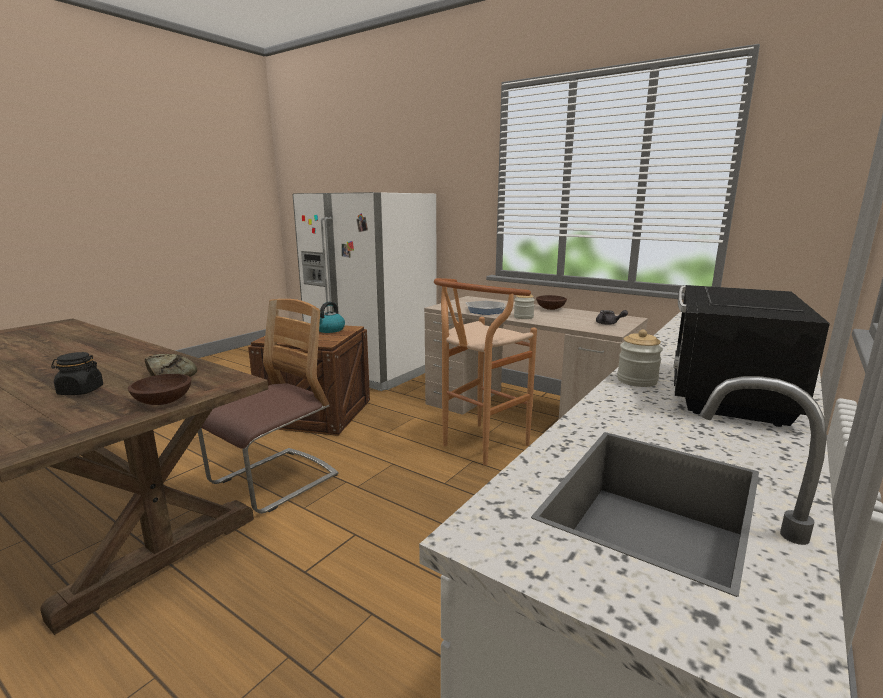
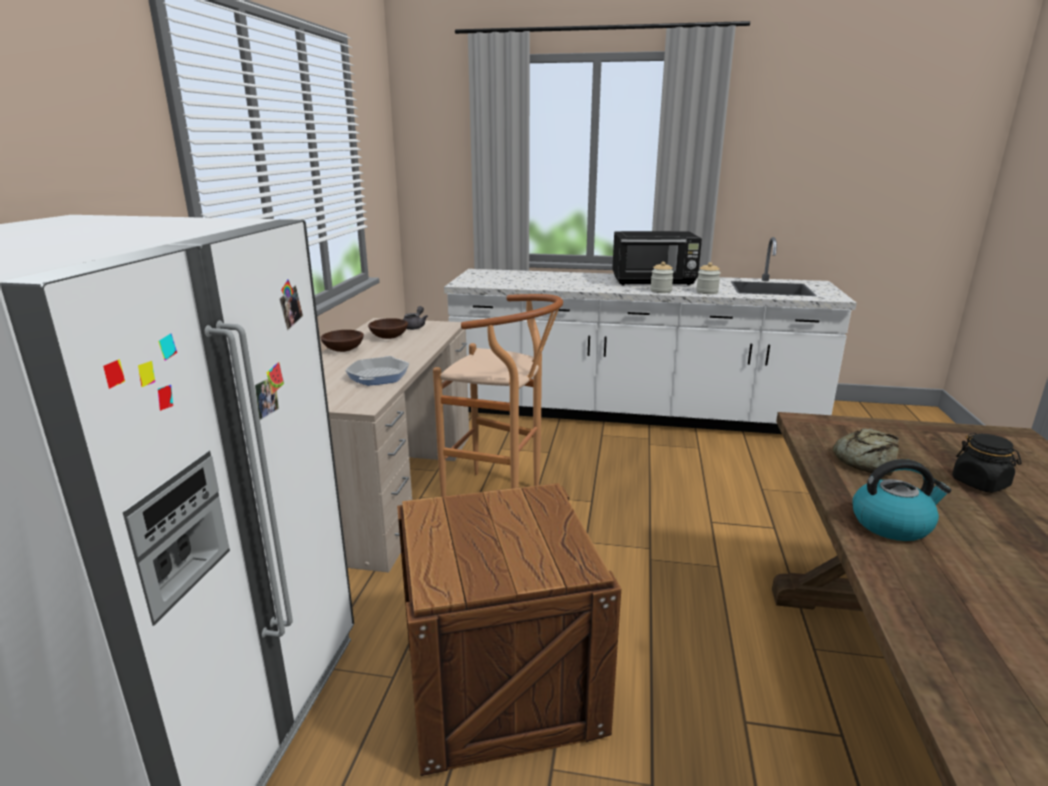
camera: 115 degrees left, 5 degrees up
brown bowl [128,374,192,405] -> brown bowl moved to [368,318,408,339]
chair [198,299,338,514] -> none
kettle [319,302,345,333] -> kettle moved to [853,459,951,541]
jar [514,294,535,319] -> jar moved to [696,262,721,294]

